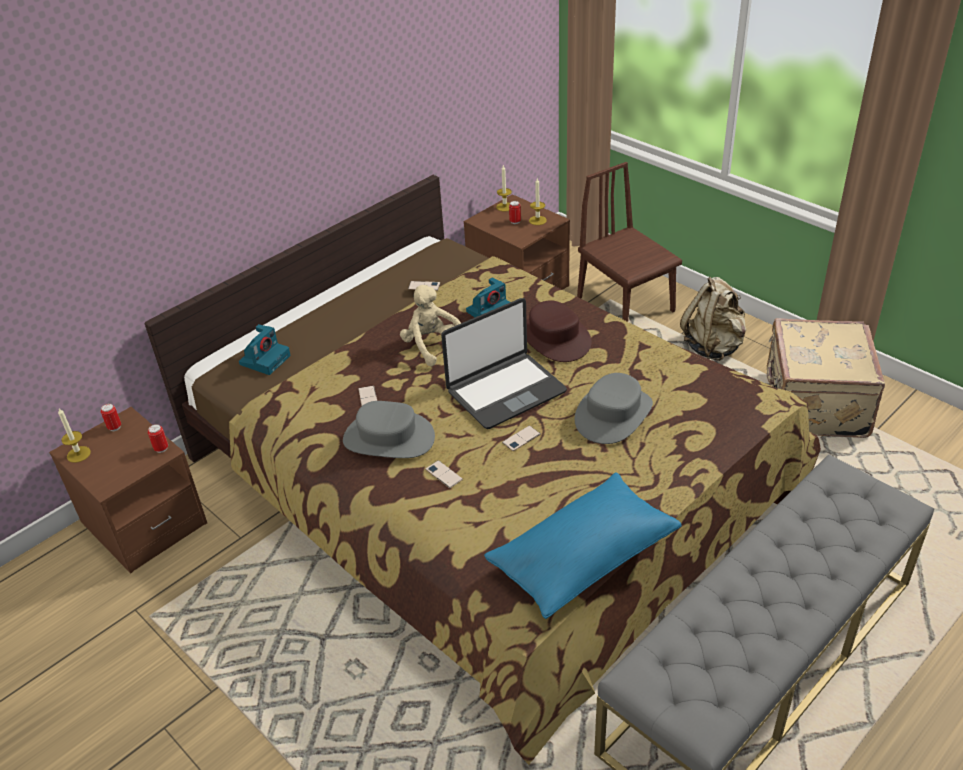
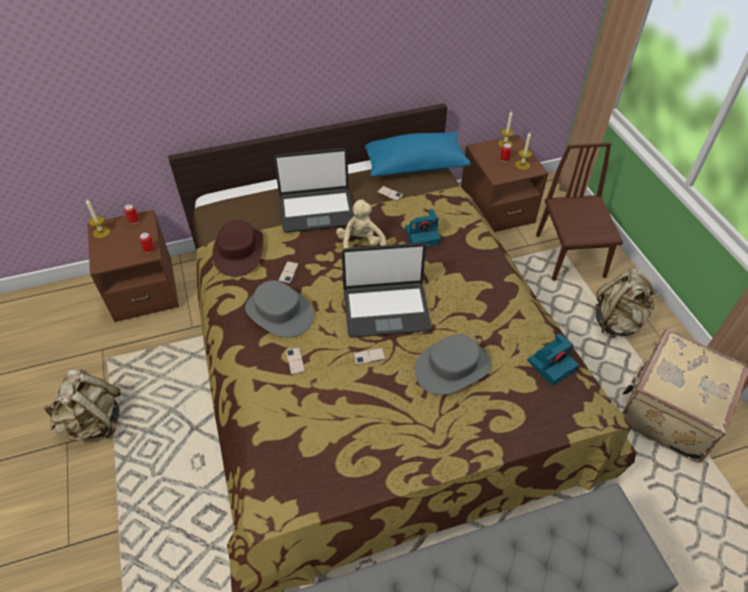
camera: 25 degrees right, 10 degrees up
camera [239,324,291,375] -> camera moved to [527,333,579,386]
blue pillow [484,473,682,619] -> blue pillow moved to [365,131,471,177]
brown hat [527,300,592,362] -> brown hat moved to [212,220,263,277]
none -> beige backpack [43,368,121,441]
none -> laptop [274,148,354,233]

